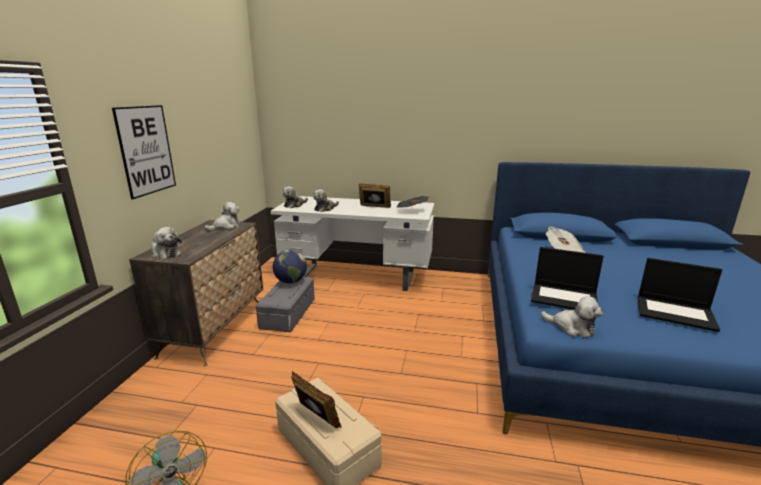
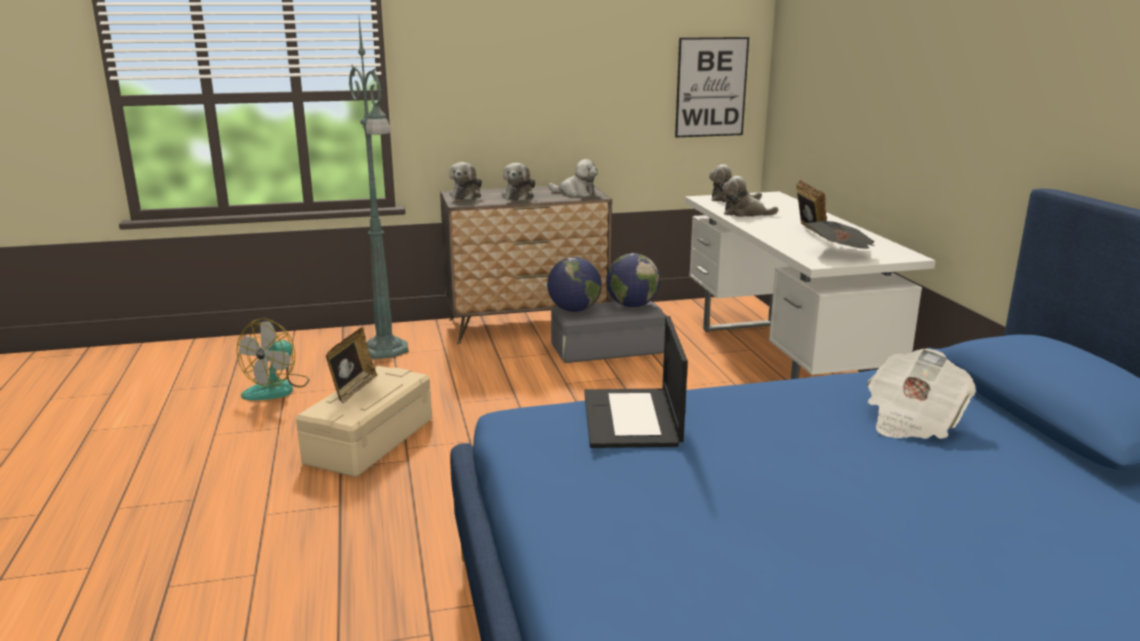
camera: 65 degrees right, 0 degrees up
picture [112,105,176,199] -> picture moved to [675,37,749,137]
plush toy [541,296,603,337] -> plush toy moved to [502,163,535,200]
laptop [638,258,722,332] -> none
none -> green floor lamp [349,19,409,359]
none -> globe [547,257,602,312]

